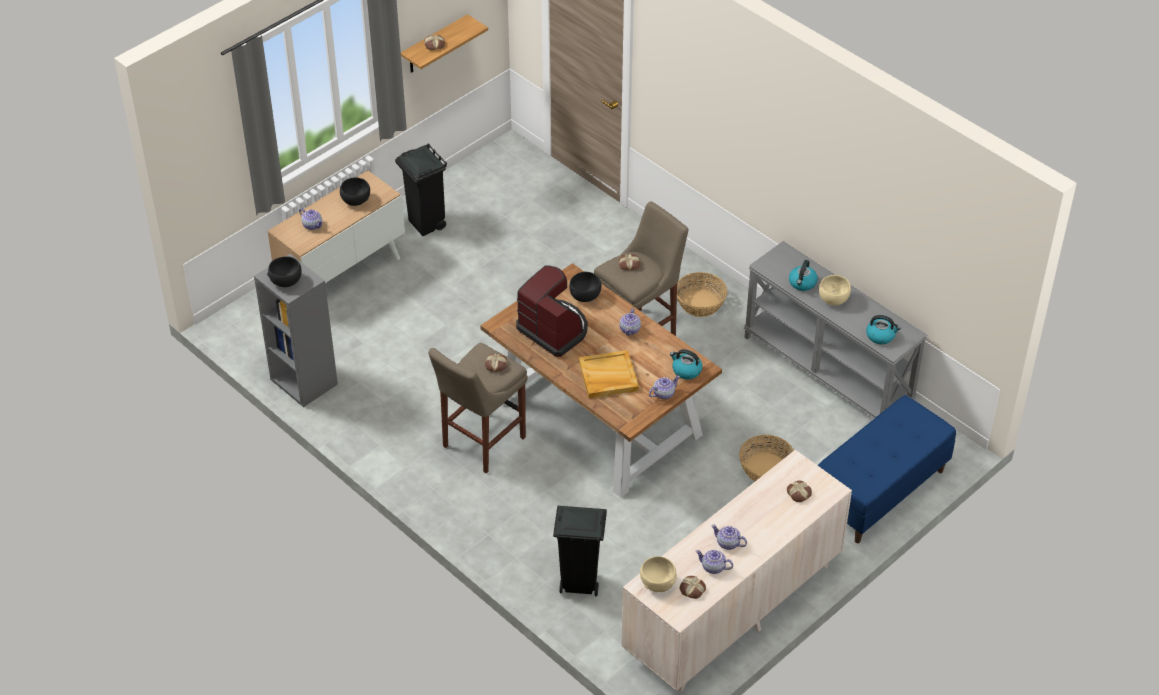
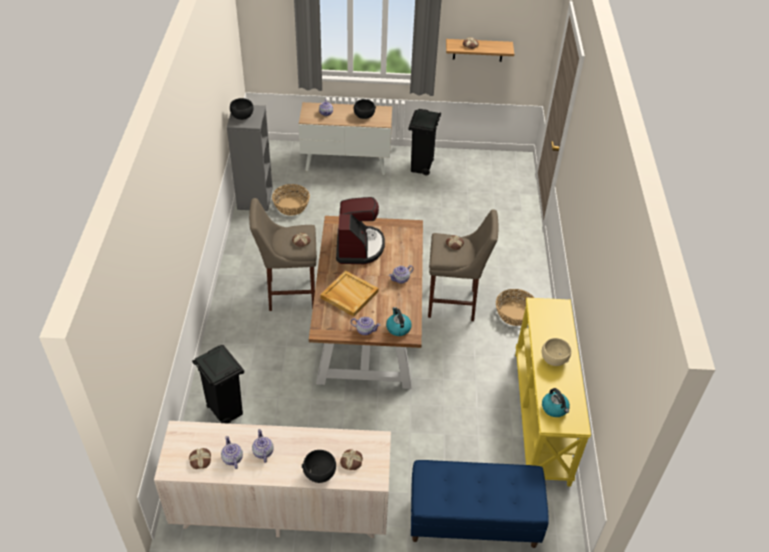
camera: 45 degrees right, 0 degrees up
black bowl [569,272,602,302] -> black bowl moved to [302,450,336,483]
beige bowl [640,556,676,592] -> none
basket [739,435,794,481] -> basket moved to [272,184,310,216]
grey console table [744,241,928,418] -> yellow console table [515,298,591,486]
kettle [789,260,818,291] -> none

